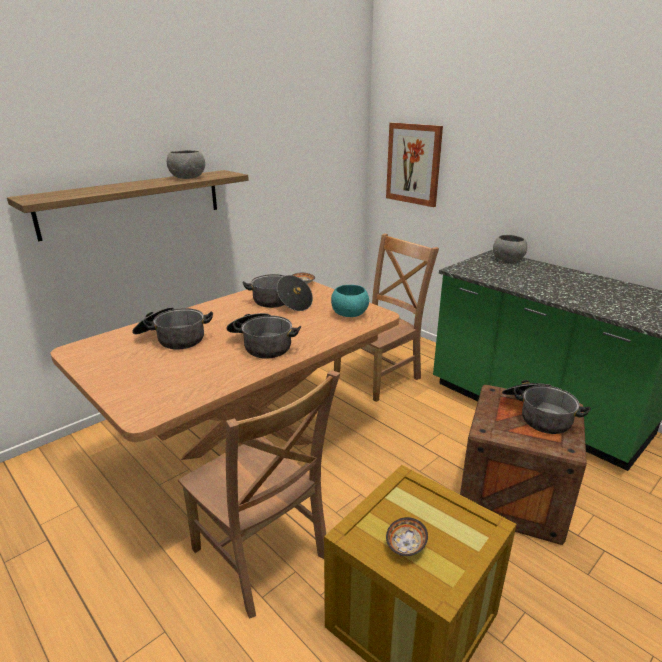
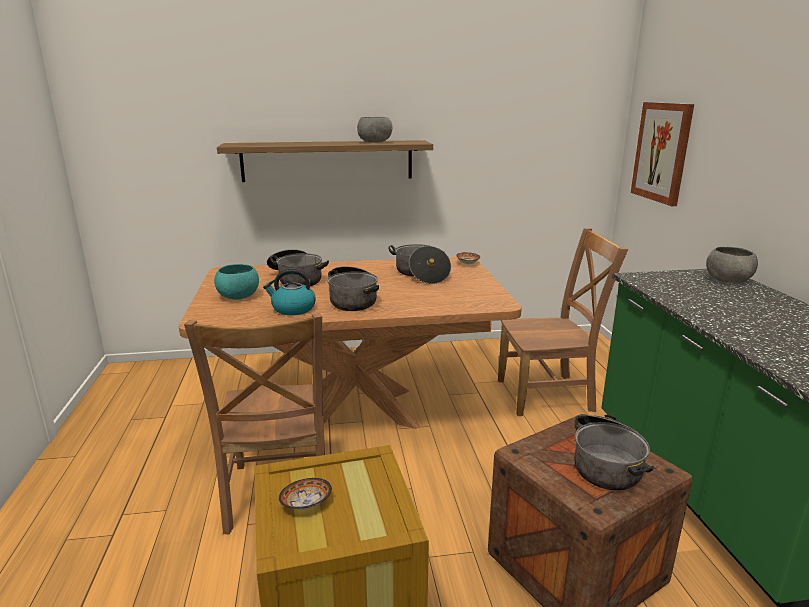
camera: 35 degrees right, 5 degrees down
turquoise bowl [331,285,369,317] -> turquoise bowl moved to [214,264,259,300]
none -> kettle [263,269,316,315]

